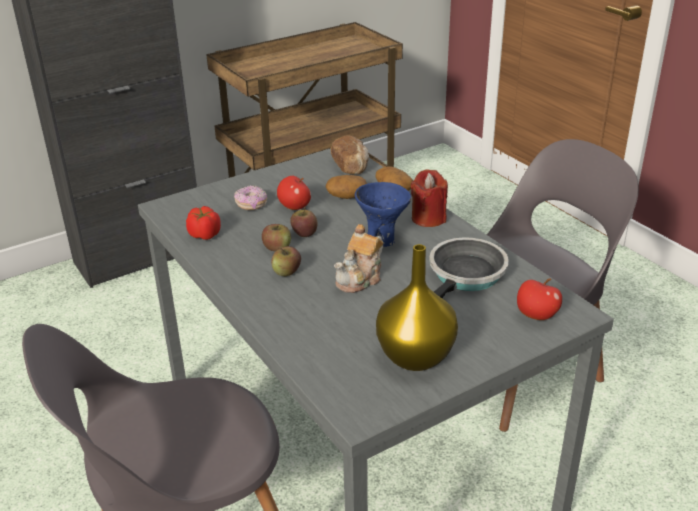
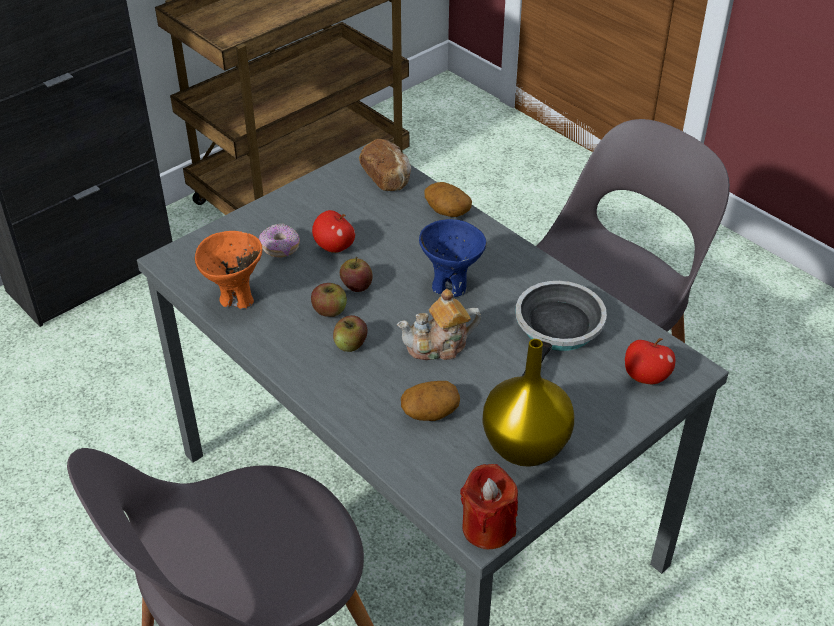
camera: 10 degrees left, 10 degrees up
tomato [186,206,221,240] -> orange bowl [194,231,262,309]
potato [326,175,367,199] -> potato moved to [401,381,460,421]
teapot [334,224,383,293] -> teapot turned 45 degrees clockwise [397,289,481,360]
red candle [411,169,448,227] -> red candle moved to [460,464,518,549]

